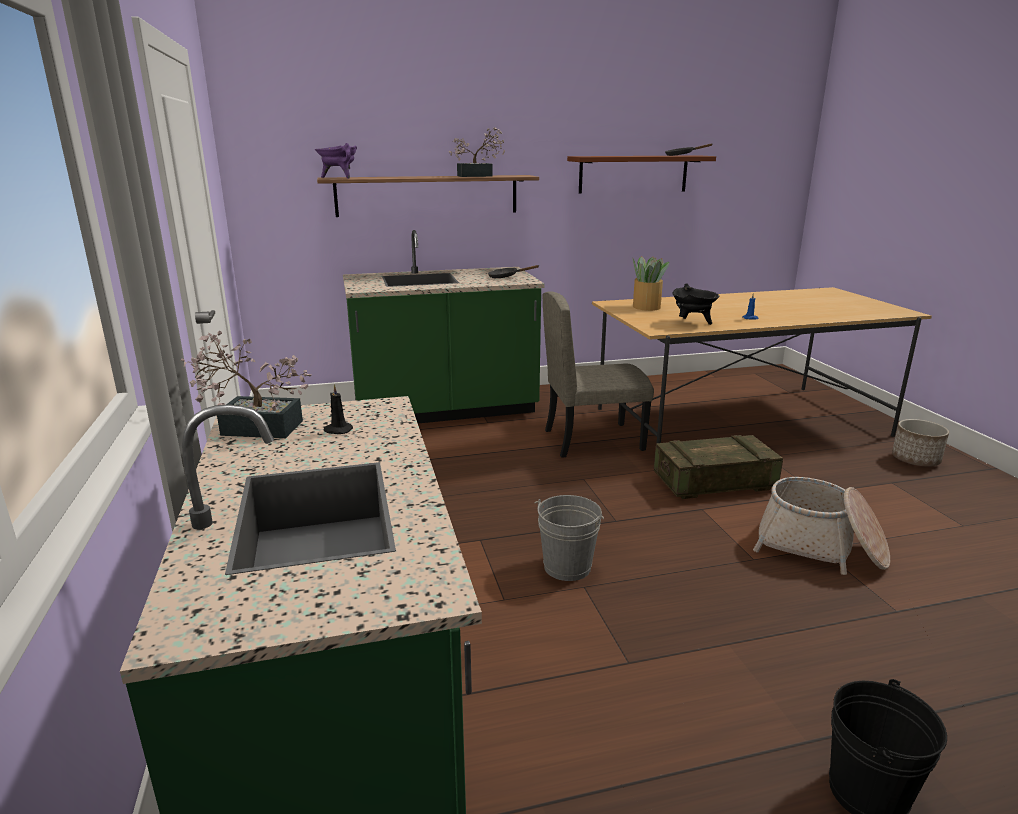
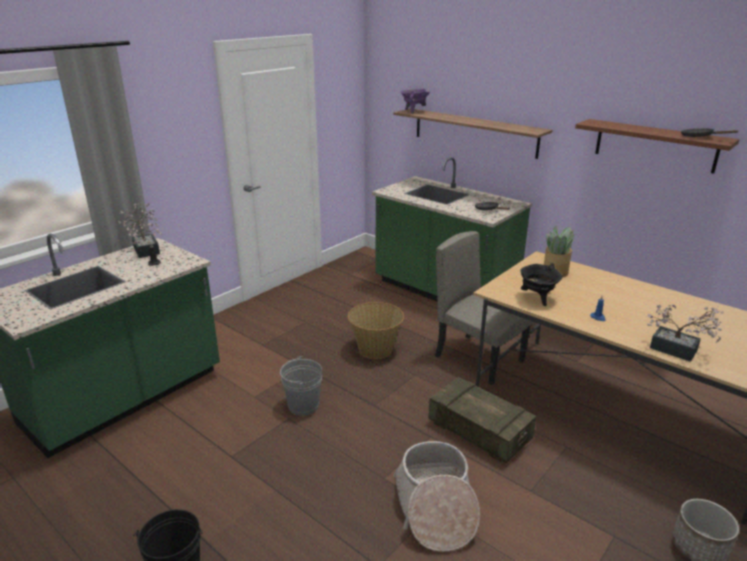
camera: 55 degrees right, 5 degrees up
potted plant [449,127,505,177] -> potted plant moved to [647,305,724,362]
none -> basket [348,302,404,359]

